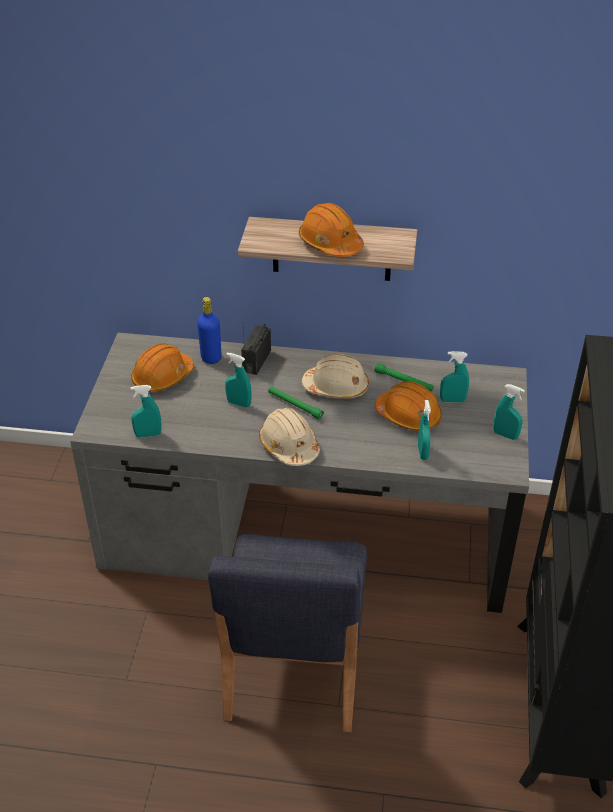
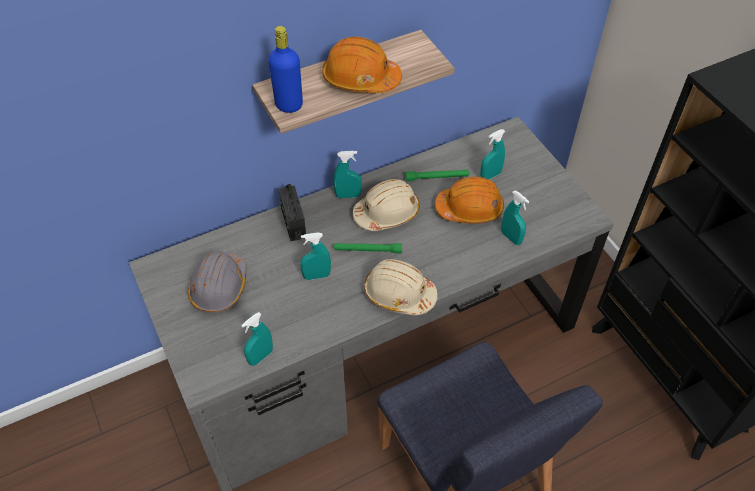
camera: 35 degrees left, 10 degrees up
orange hard hat [131,343,194,392] -> grey hard hat [188,251,247,313]
blue bottle [197,297,221,364] -> blue bottle moved to [268,26,303,113]
turquoise spray bottle [494,384,525,440] -> turquoise spray bottle moved to [333,151,362,198]

